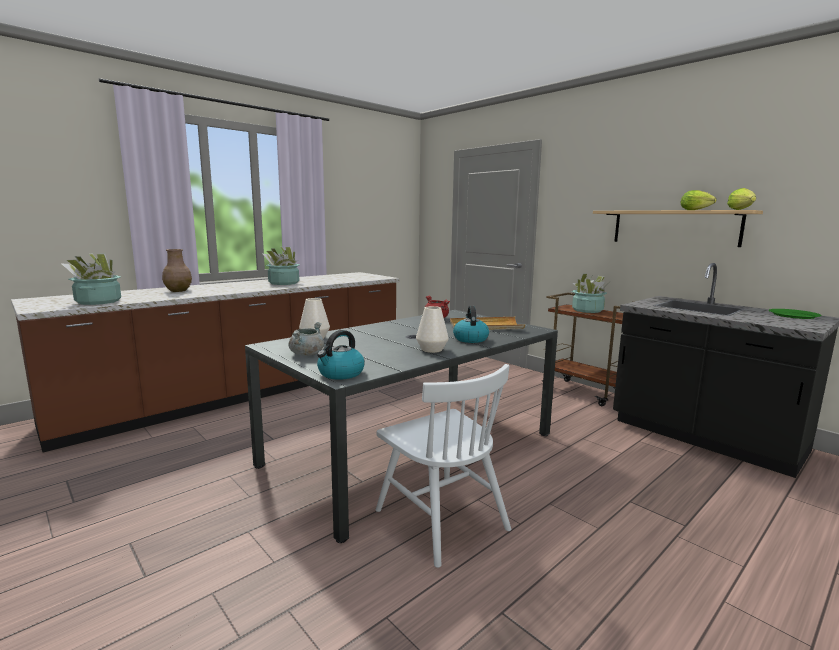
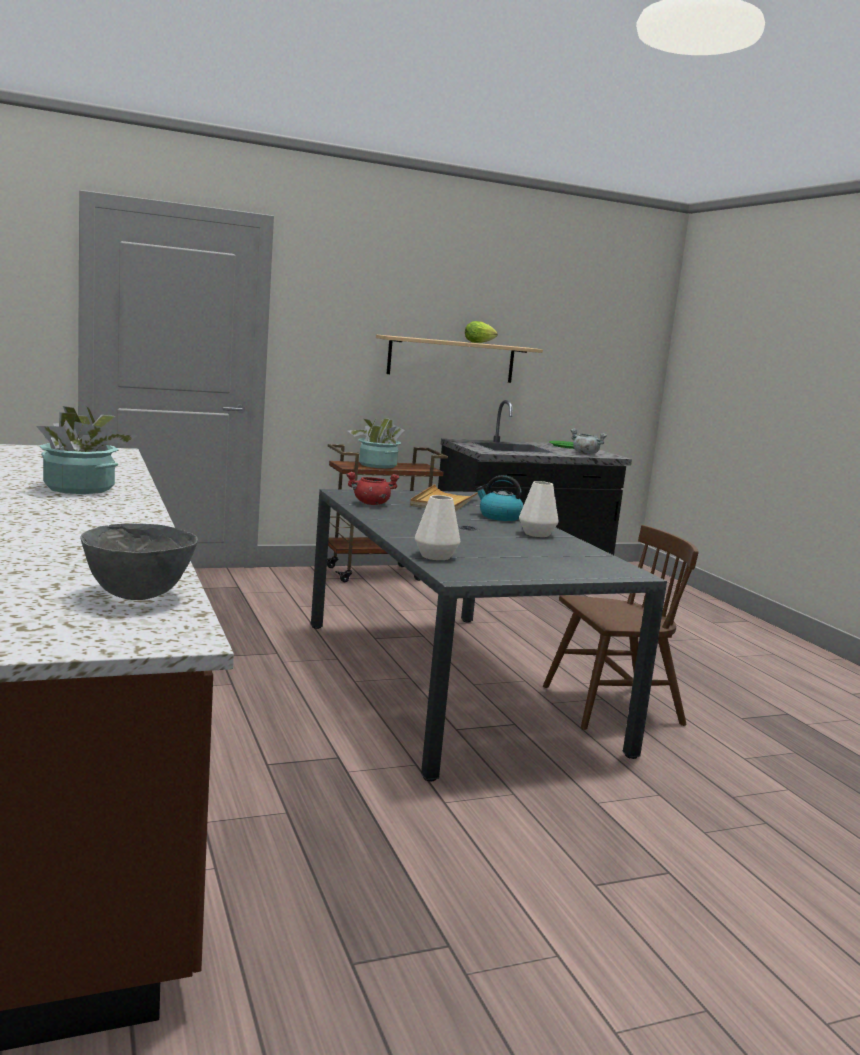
camera: 70 degrees left, 0 degrees up
potted plant [60,253,121,305] -> grey bowl [80,523,198,600]
brown vase [162,249,192,292] -> none
grey cooking pot [289,322,324,356] -> grey cooking pot moved to [570,429,607,455]
kettle [317,330,365,380] -> none
white chair [376,364,511,568] -> brown chair [543,525,698,730]
lettuce [727,188,756,210] -> none

